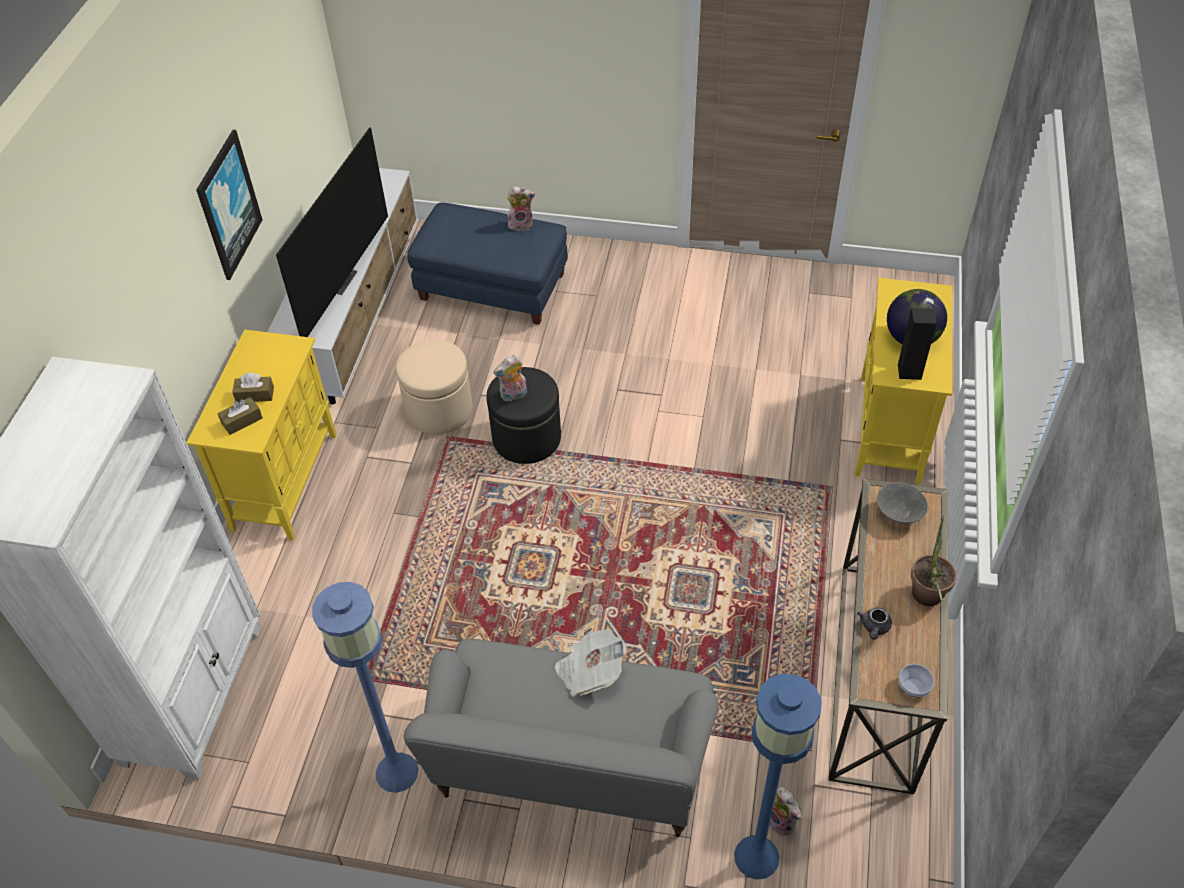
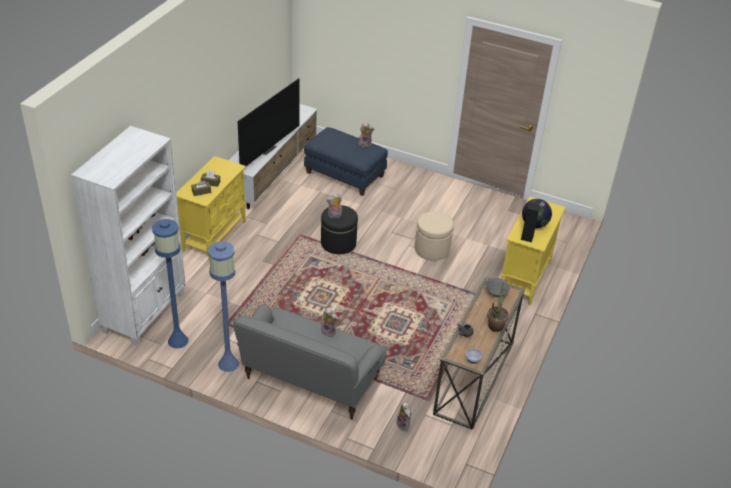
camera: 10 degrees right, 10 degrees down
picture [196,130,263,280] -> none
beige ottoman [396,340,473,434] -> beige ottoman moved to [415,211,454,261]
newspaper [555,629,627,697] -> plush toy [321,308,339,337]
blue floor lamp [734,674,822,880] -> blue floor lamp moved to [152,219,189,349]

